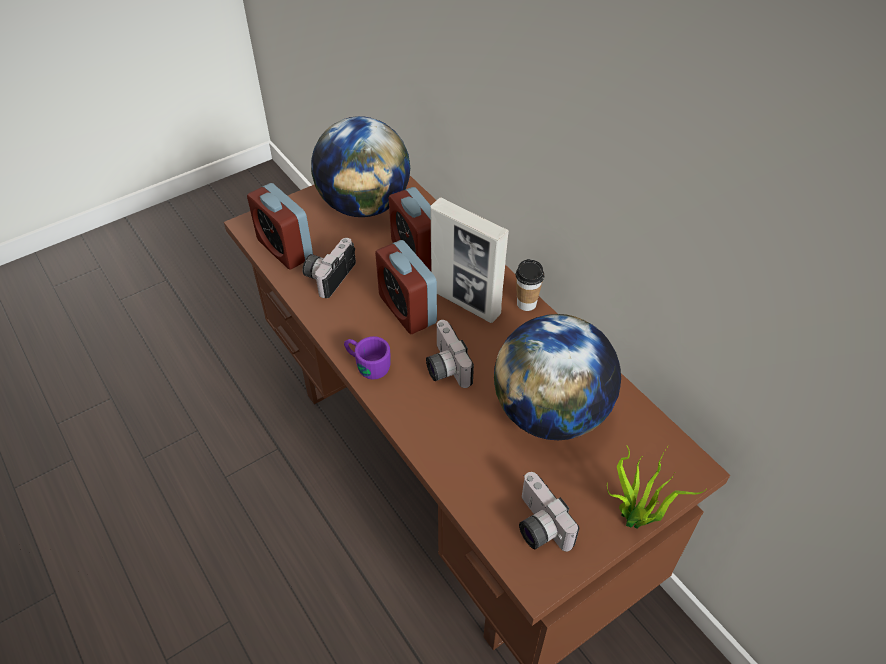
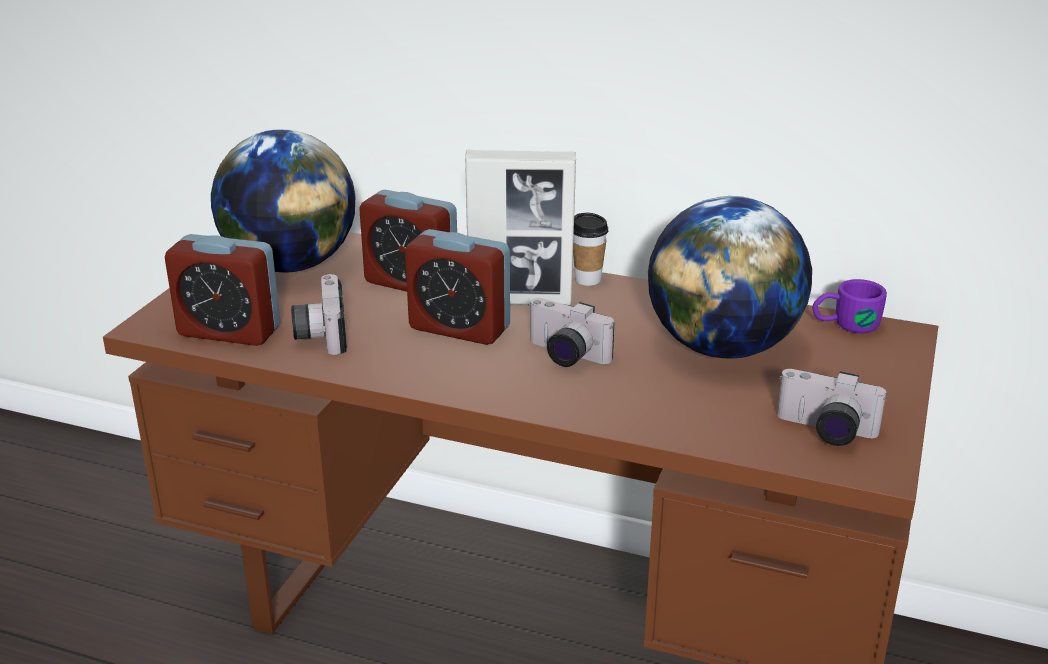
camera: 35 degrees left, 20 degrees down
purple mug [344,336,391,379] -> purple mug moved to [813,279,887,333]
potted plant [607,445,706,528] -> none

